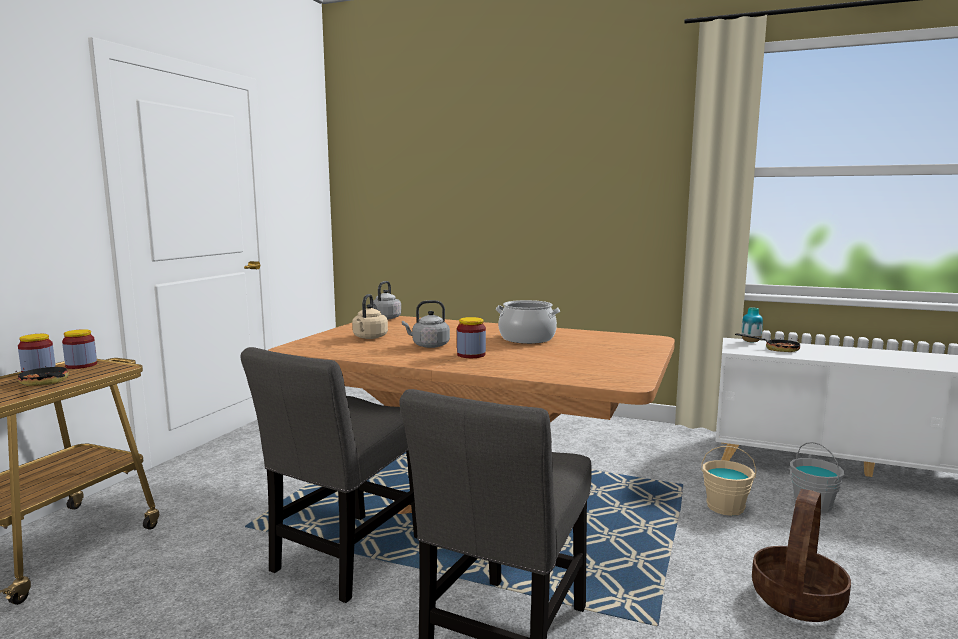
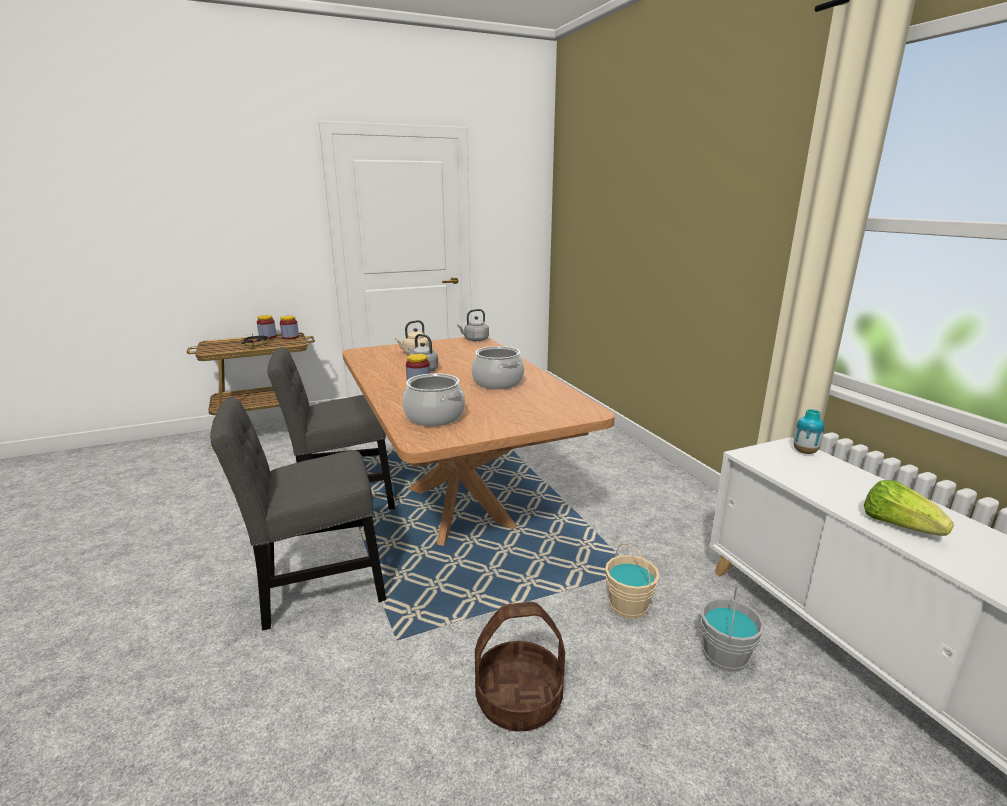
camera: 45 degrees right, 10 degrees up
frying pan [735,333,800,352] -> none
none -> cooking pot [402,373,465,426]
none -> lettuce [864,480,954,536]

